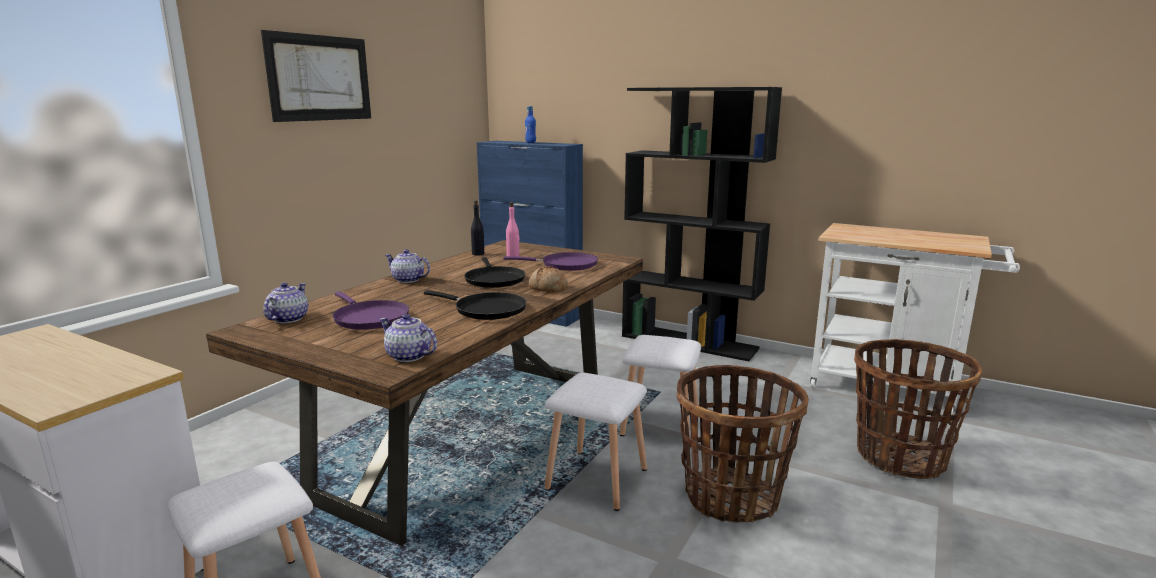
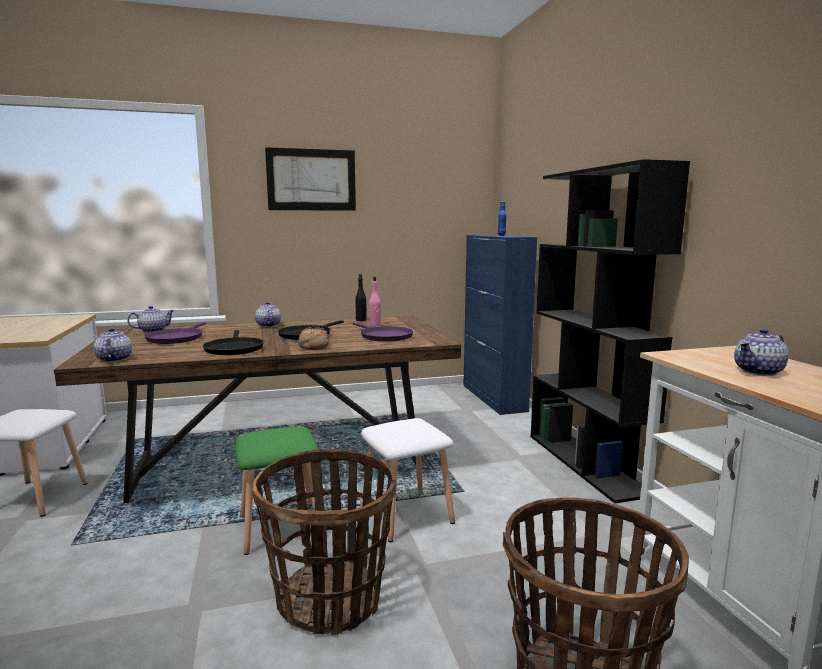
camera: 45 degrees right, 5 degrees down
white stool [544,373,647,511] -> green stool [235,426,318,555]
none -> teapot [734,328,789,376]

